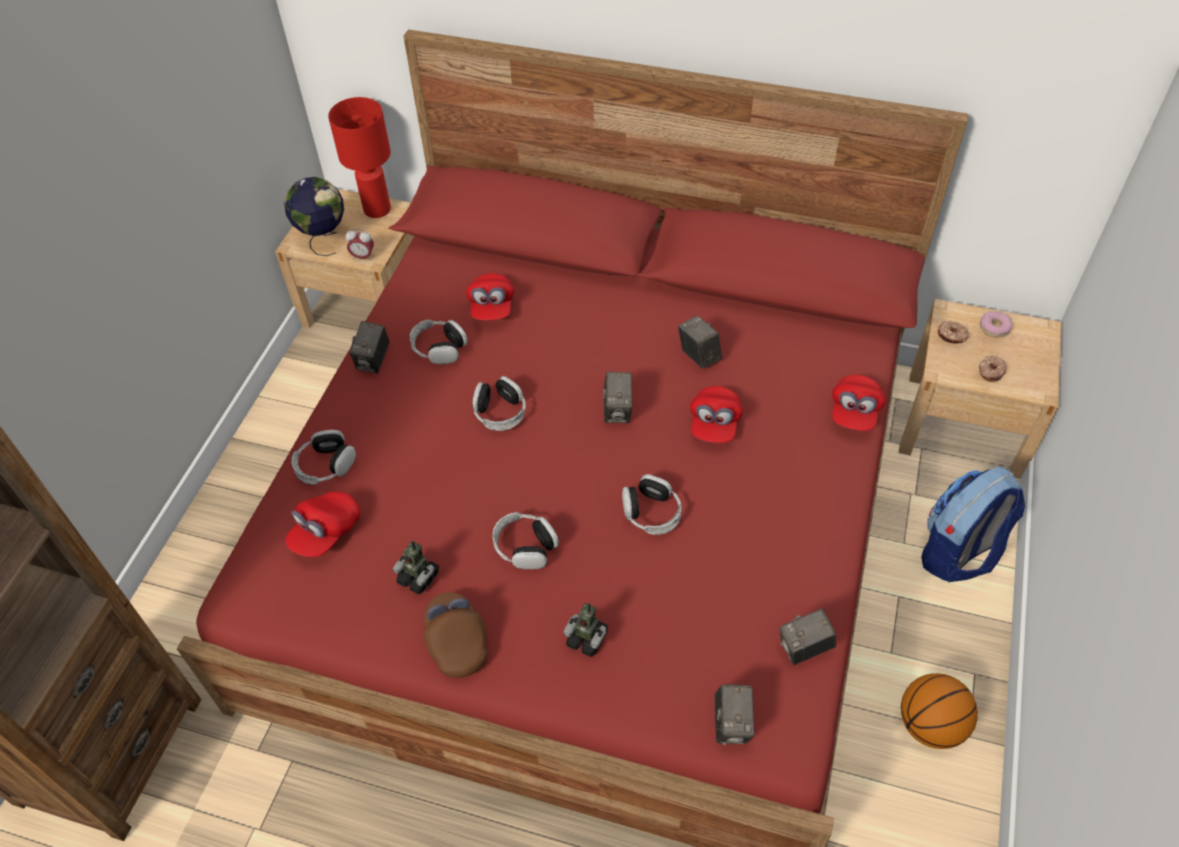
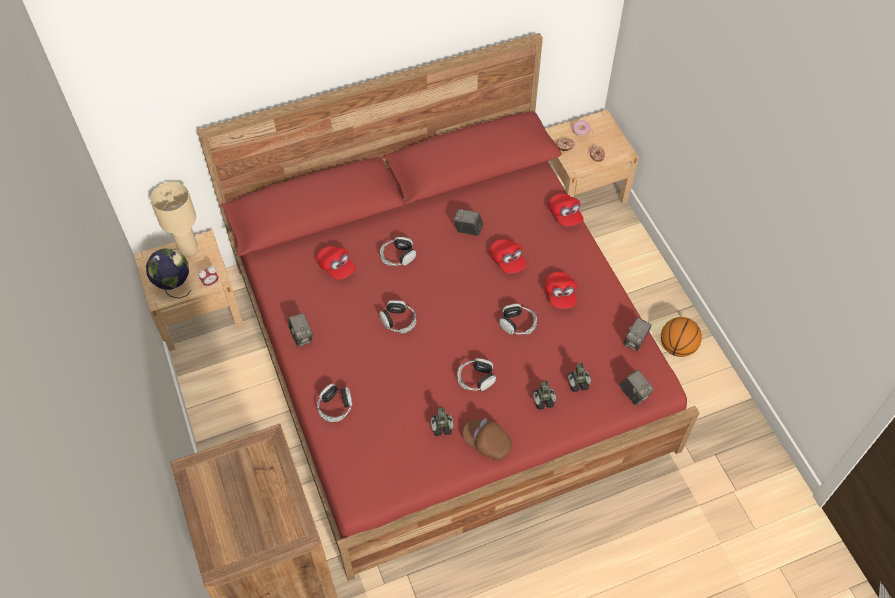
camera: 40 degrees left, 5 degrees up
red cap [285,492,360,557] -> red cap moved to [545,271,577,309]
red table lamp [328,97,391,218] -> beige table lamp [150,182,198,256]
headphones [409,319,468,364] -> headphones moved to [380,237,416,266]
camera [603,372,632,423] -> none
backpack [921,467,1025,582] -> none
none -> toy robot [568,362,591,392]

